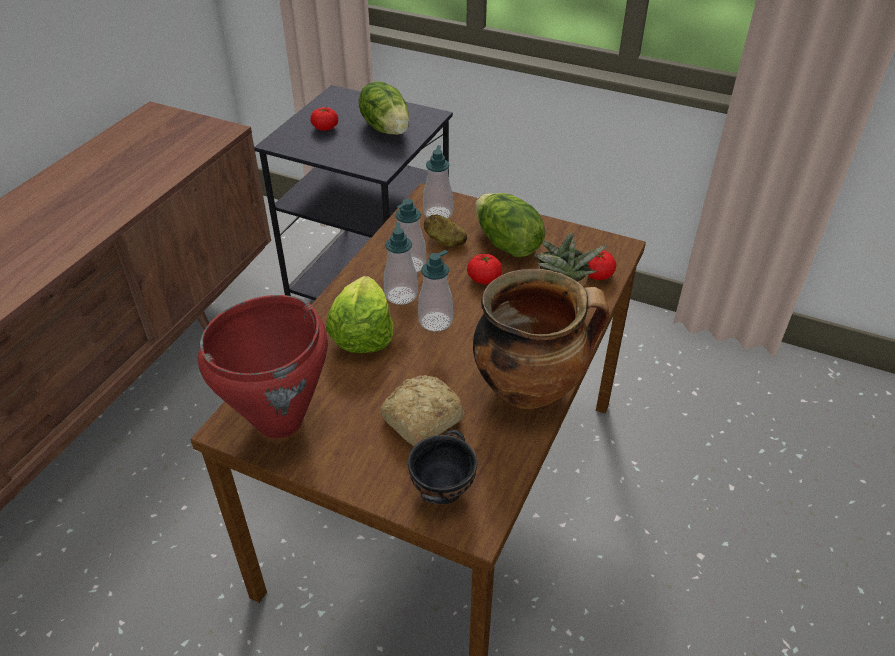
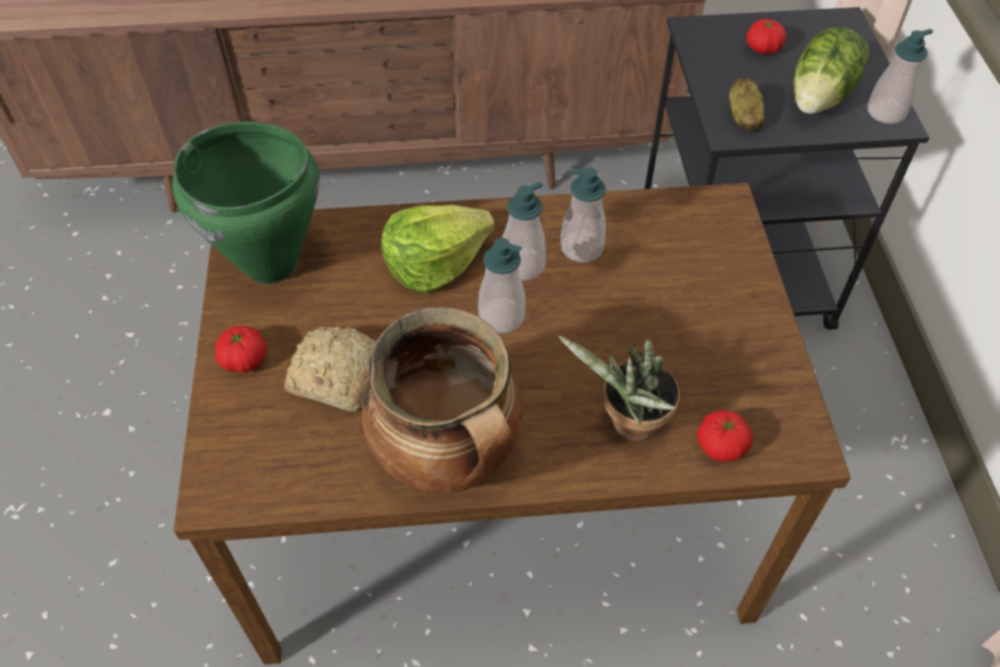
camera: 60 degrees right, 10 degrees up
red cooking pot [198,295,328,439] -> green cooking pot [172,122,320,284]
black bowl [408,430,477,505] -> none
soap dispenser [423,145,453,219] -> soap dispenser moved to [867,29,933,124]
potato [424,214,467,247] -> potato moved to [729,78,764,131]
tomato [467,254,502,284] -> tomato moved to [215,326,267,373]
lettuce [475,193,545,257] -> none

